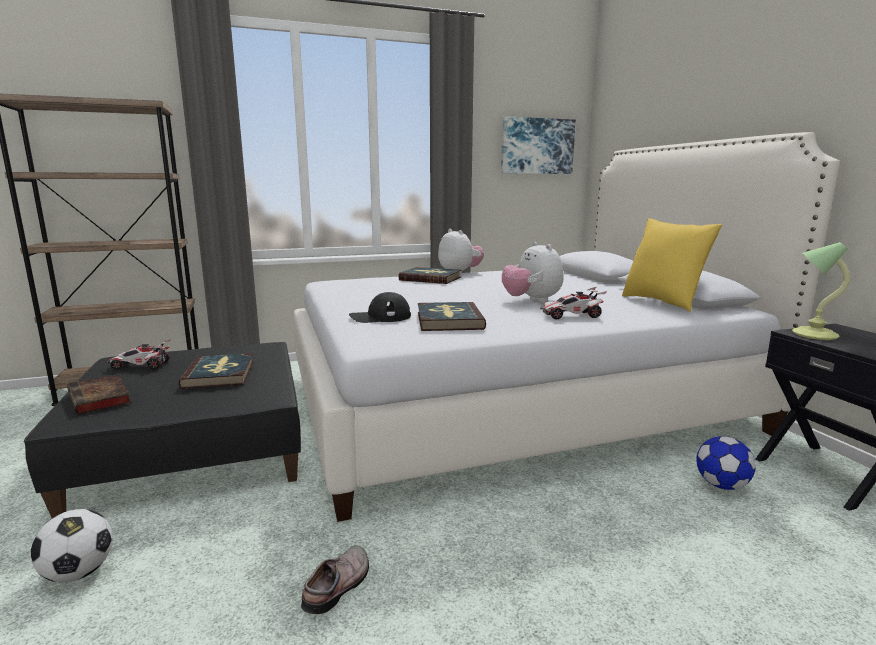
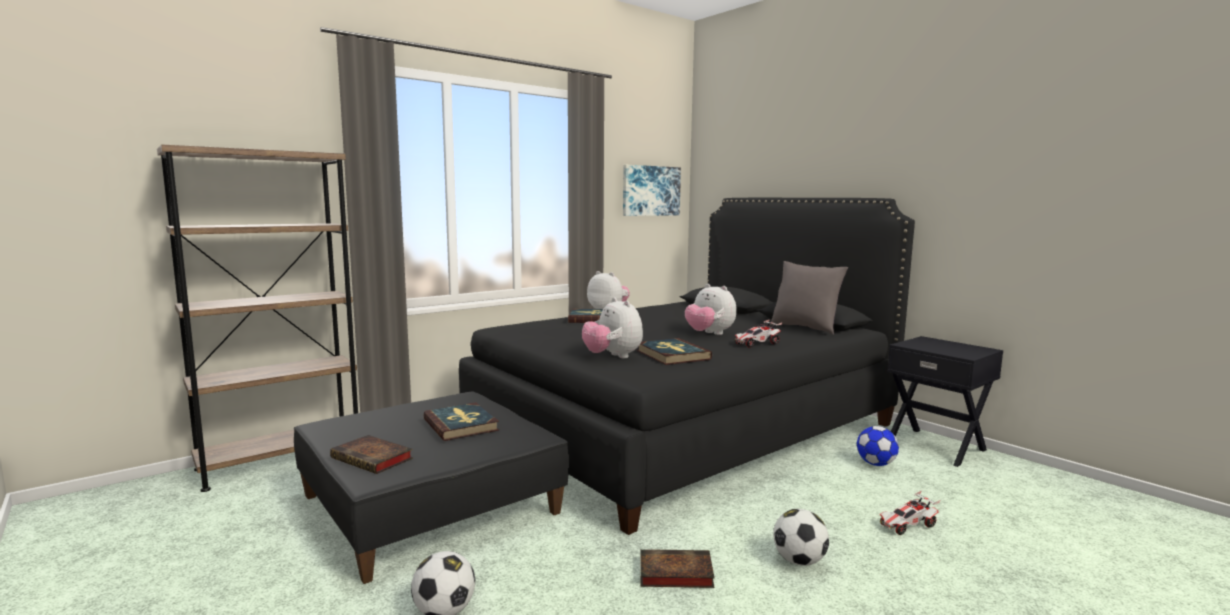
camera: 20 degrees left, 5 degrees down
toy car [107,339,171,370] -> toy car moved to [880,491,940,535]
white bed [293,132,840,522] -> black bed [459,198,915,535]
shoe [301,545,369,614] -> book [640,549,715,588]
black cap [349,292,411,323] -> plush toy [582,297,643,358]
yellow pillow [622,218,722,312] -> grey pillow [770,261,848,335]
table lamp [792,242,850,340] -> none
none -> football [773,509,829,566]

